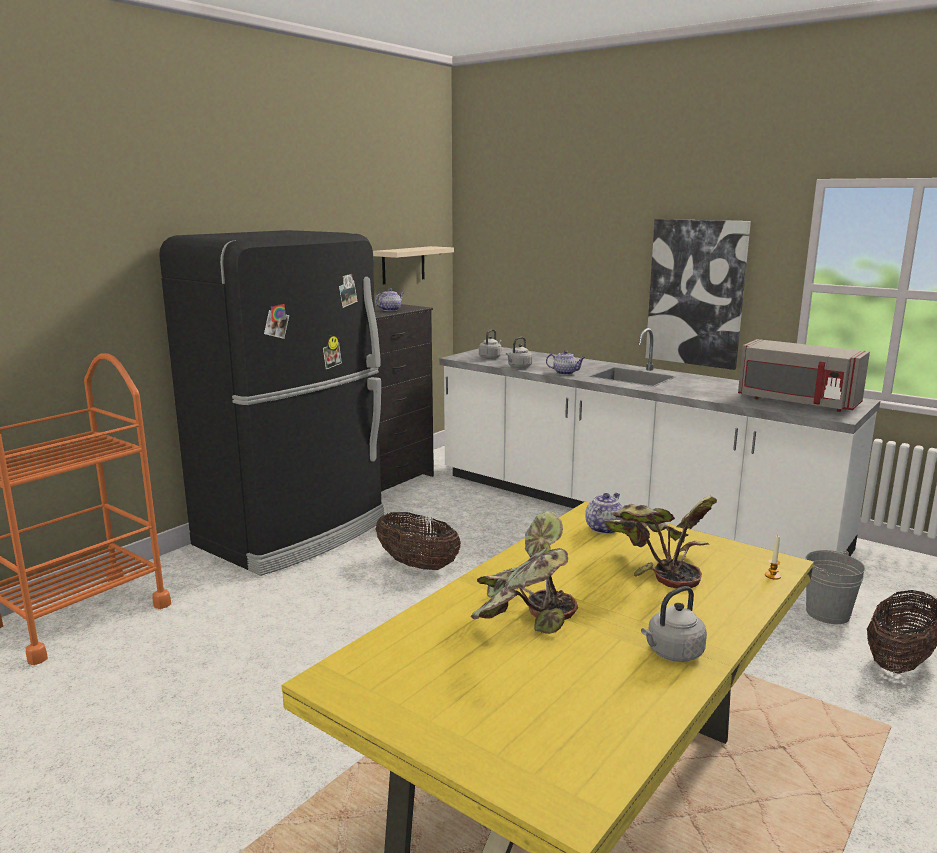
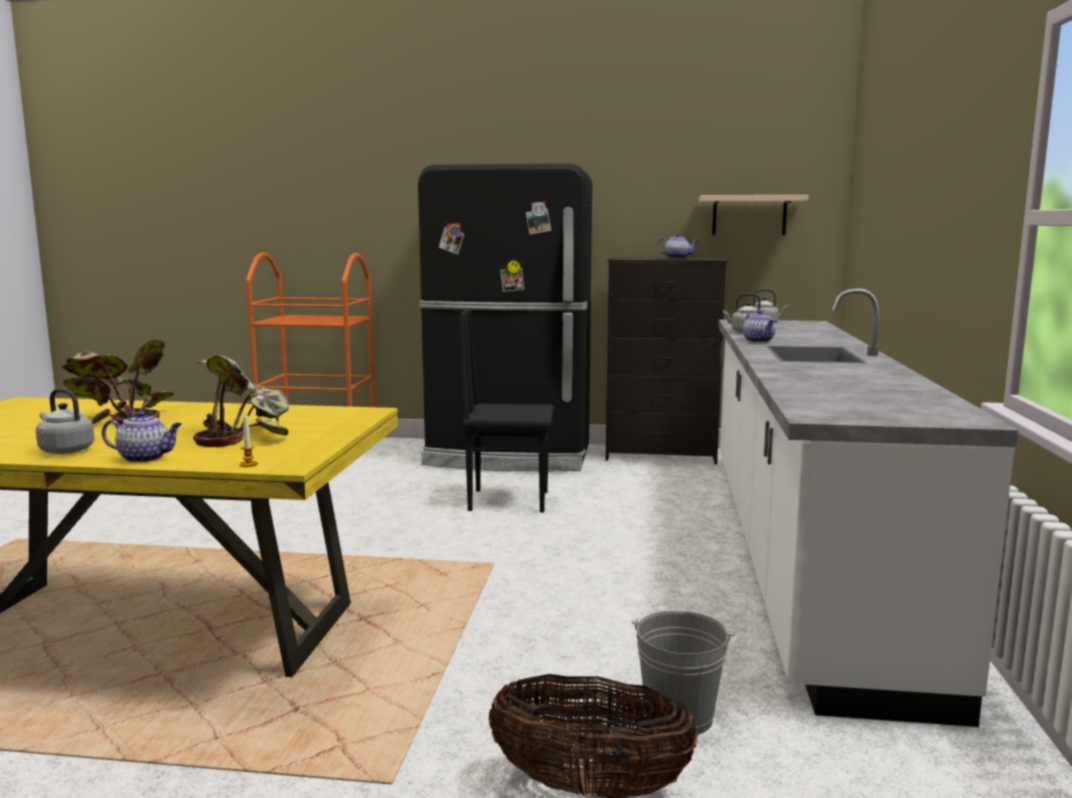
camera: 60 degrees right, 5 degrees down
basket [375,512,461,570] -> black chair [459,308,554,512]
teapot [585,493,623,534] -> teapot moved to [102,411,182,463]
picture [646,219,751,370] -> none
grey microwave [738,339,870,412] -> none

